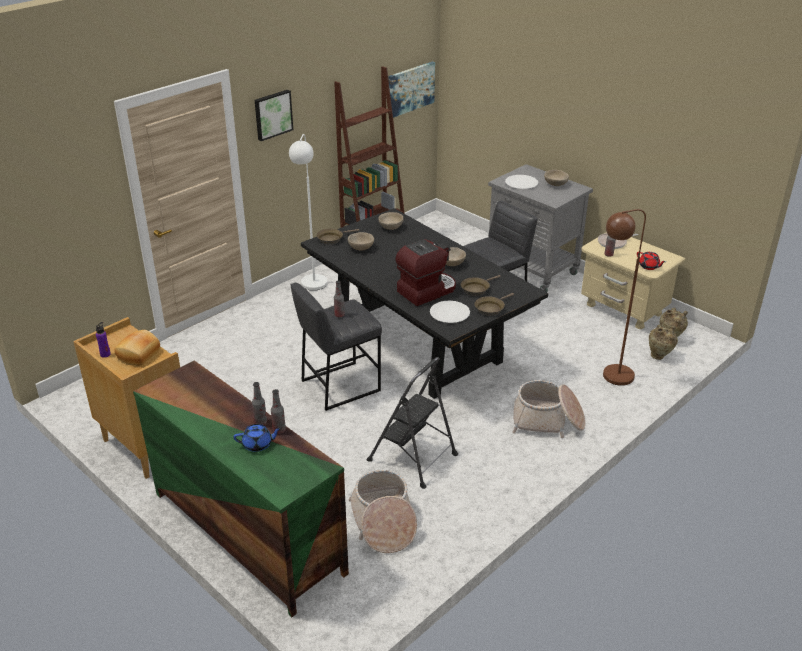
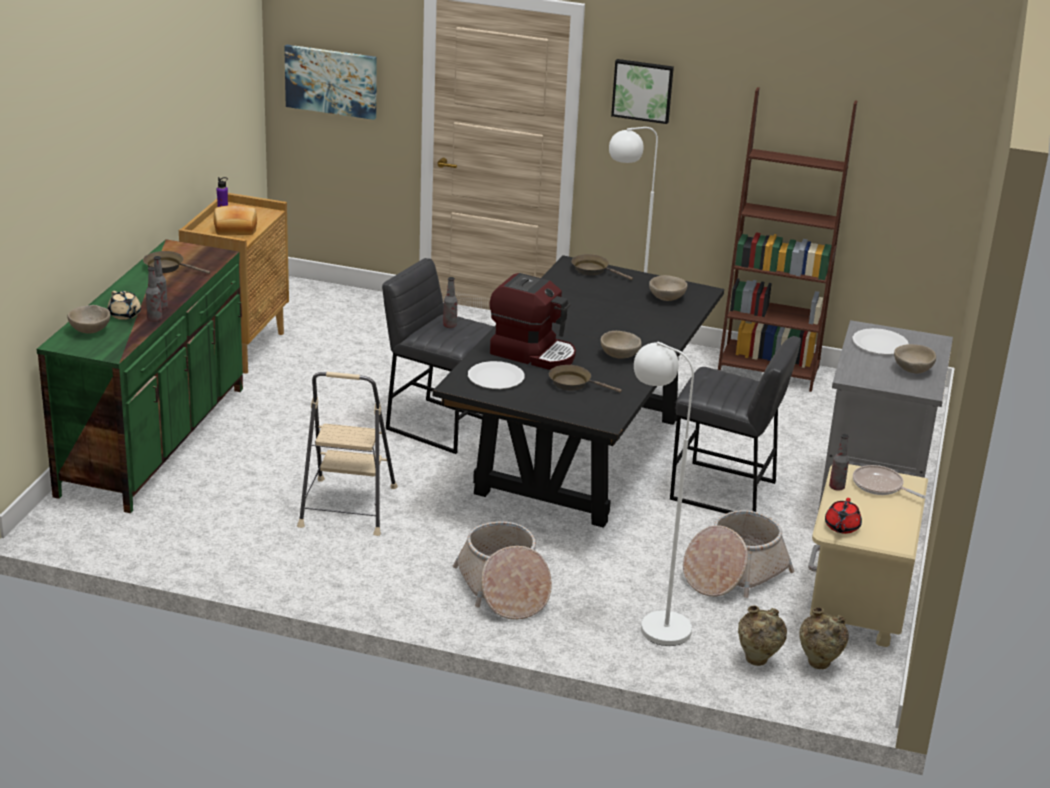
camera: 60 degrees right, 5 degrees down
blue teapot [233,424,282,452] -> beige teapot [107,291,141,320]
beige bowl [348,232,374,250] -> beige bowl moved to [67,305,110,333]
basket [349,470,417,553] -> basket moved to [683,510,795,598]
black step ladder [366,357,458,489] -> beige step ladder [297,372,398,536]
picture [388,61,435,118] -> picture moved to [284,44,377,120]
brown frying pan [475,293,514,316] -> brown frying pan moved to [143,251,210,274]
brown floor lamp [603,209,646,386] -> white floor lamp [634,342,694,646]

